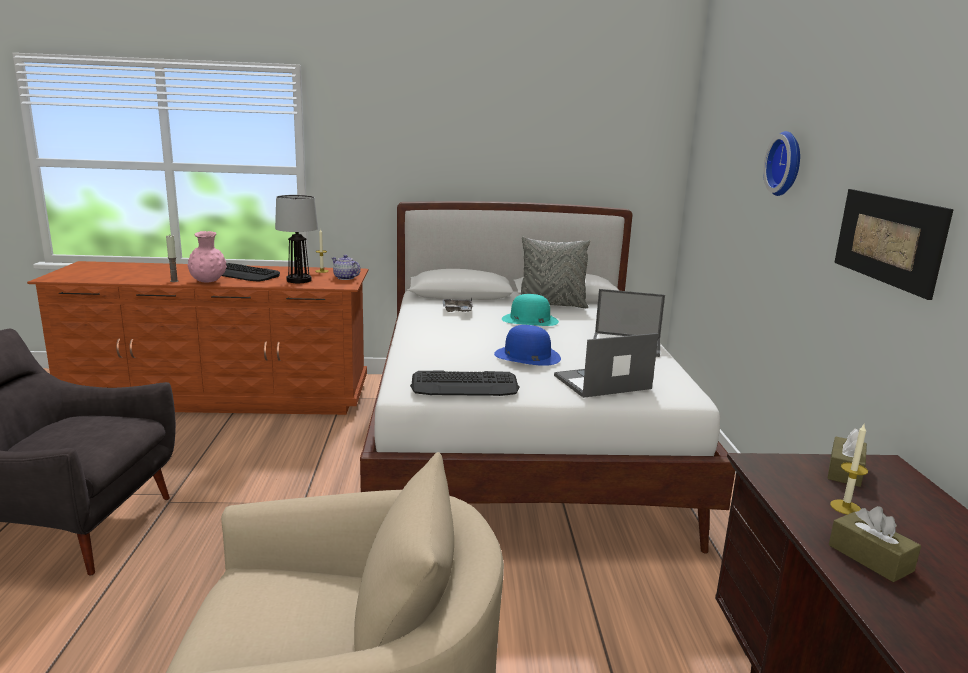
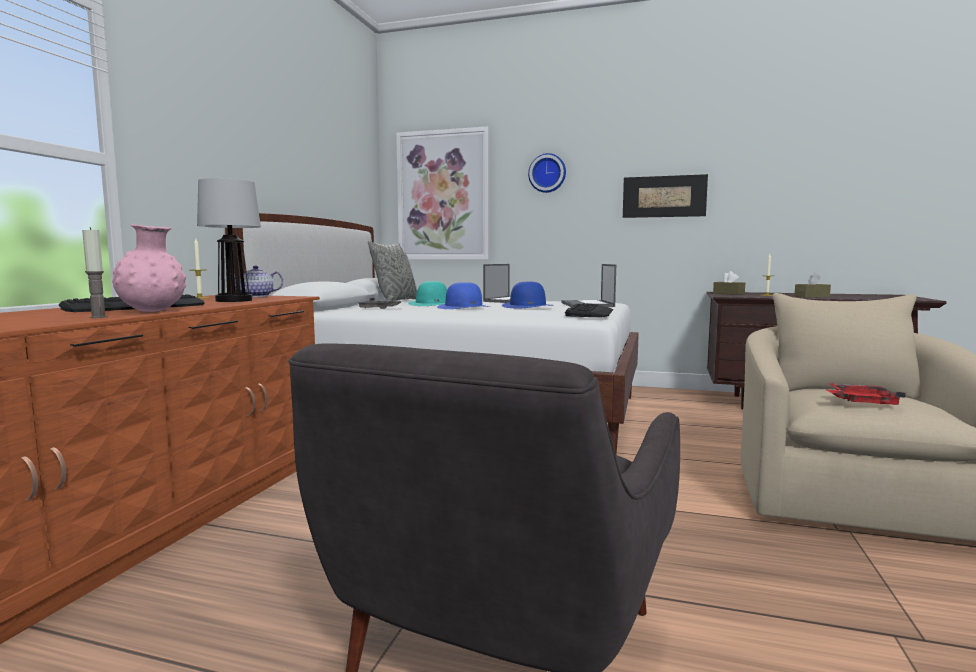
camera: 70 degrees left, 10 degrees down
none -> picture [396,126,489,260]
none -> blue hat [437,282,490,309]
none -> red tray [825,383,906,405]

